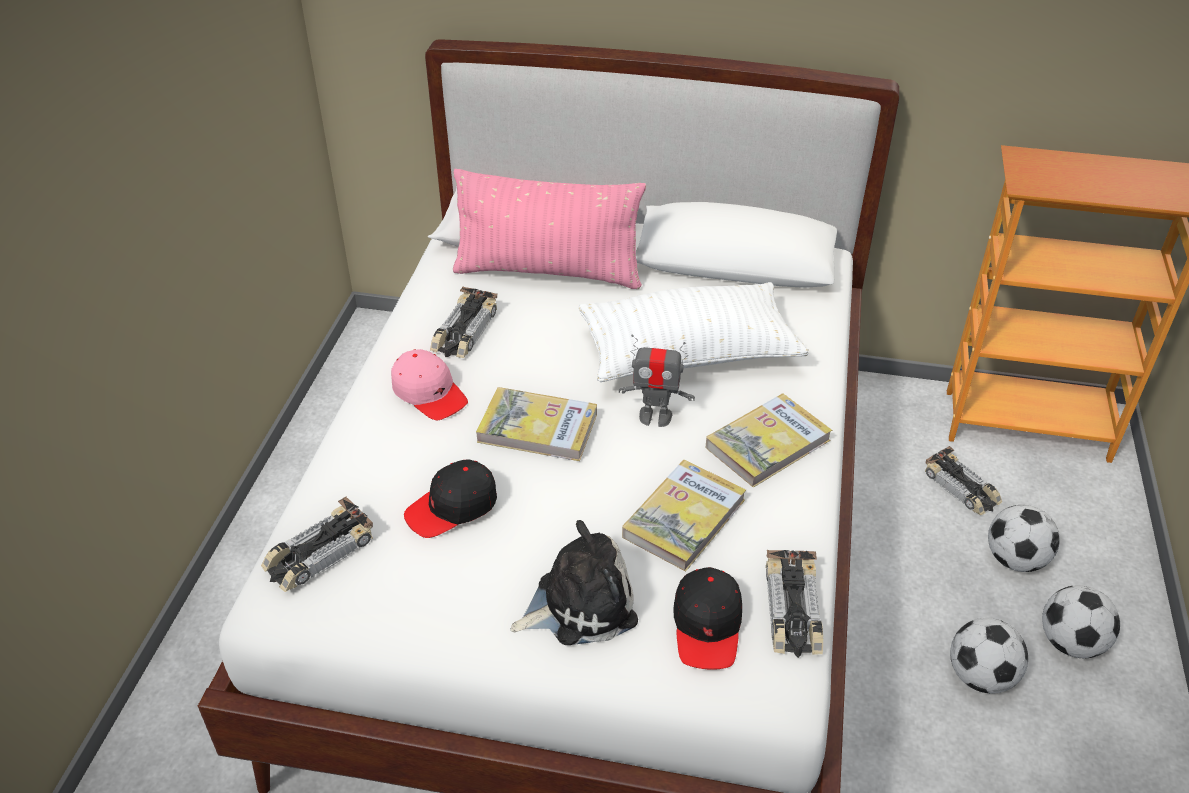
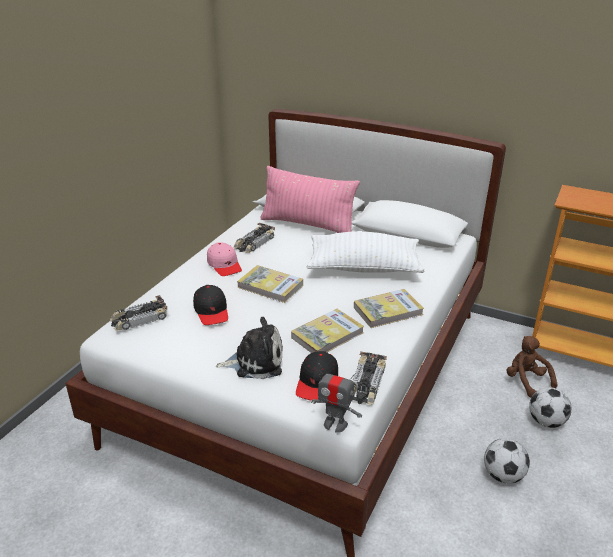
camera: 15 degrees right, 10 degrees down
black cap [404,459,497,538] -> black cap turned 90 degrees counterclockwise [193,285,228,325]
toy robot [619,334,695,427] -> toy robot moved to [311,363,362,433]
toy car [925,446,1002,515] -> brown plush toy [507,336,558,397]
football [1042,585,1120,658] -> none

